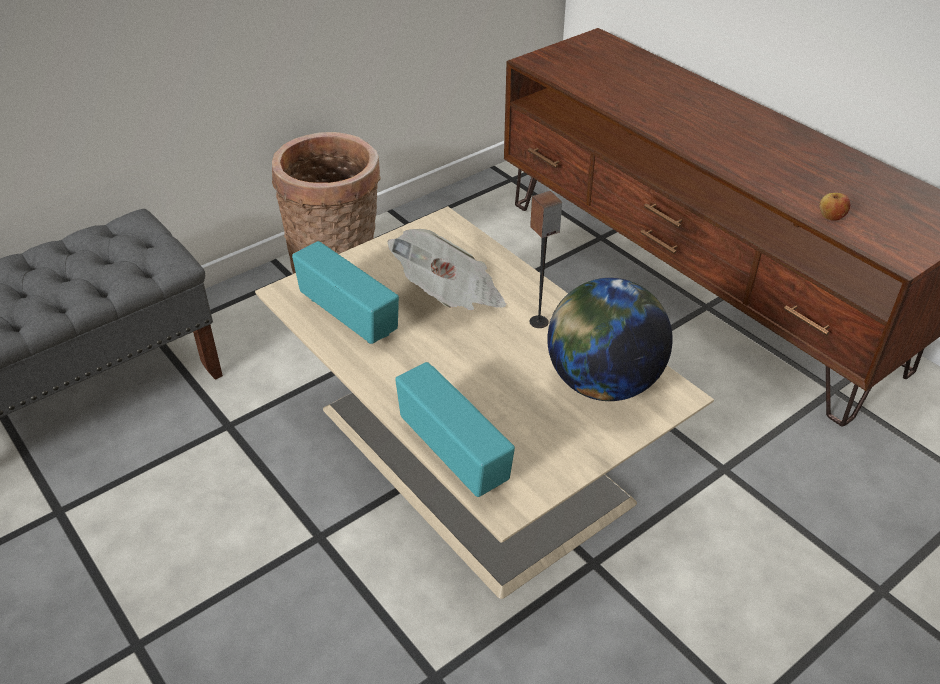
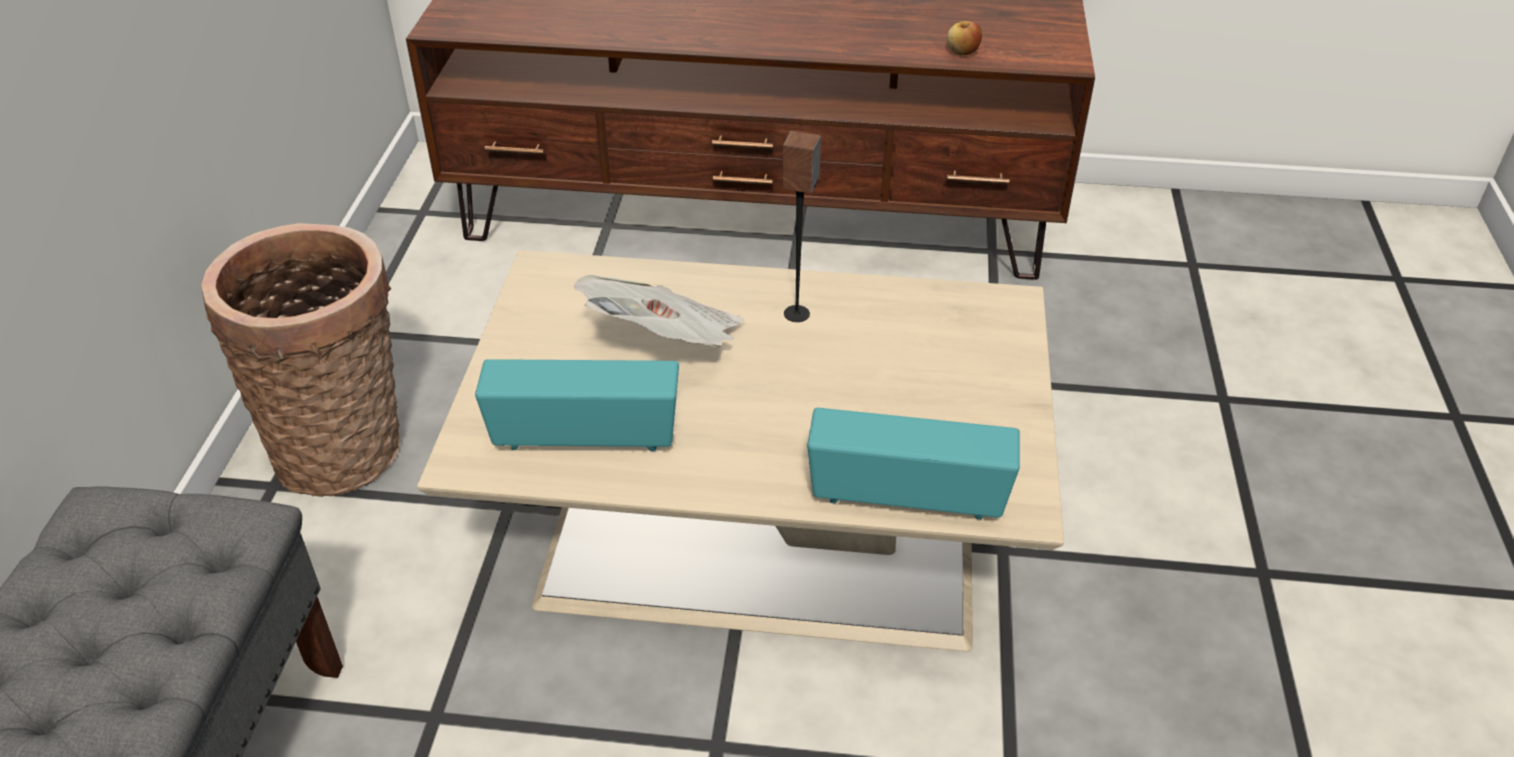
camera: 45 degrees left, 0 degrees up
globe [547,278,673,401] -> none

